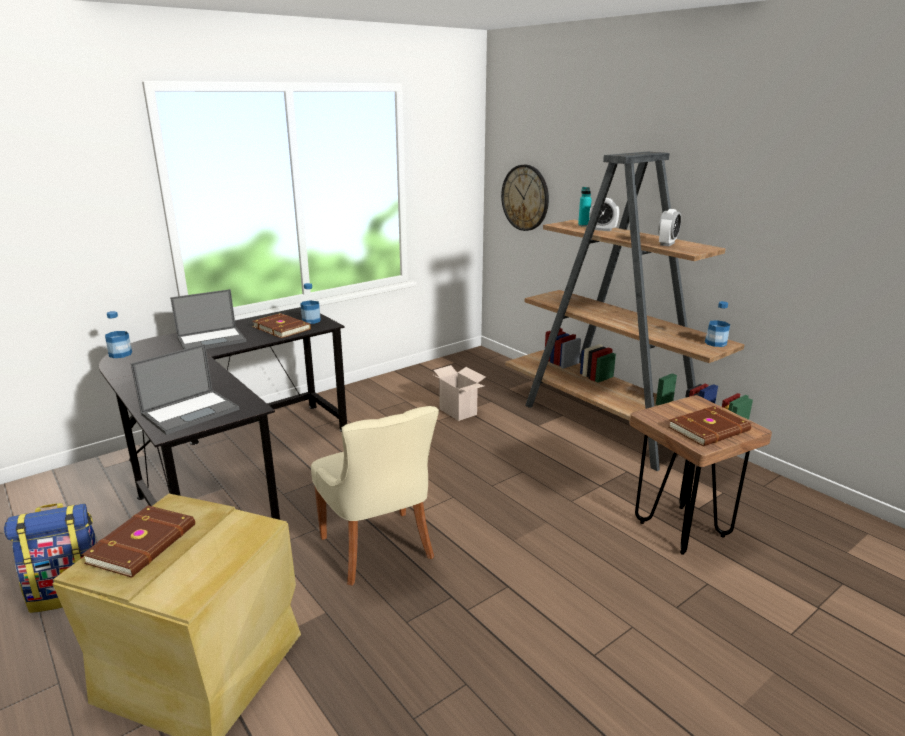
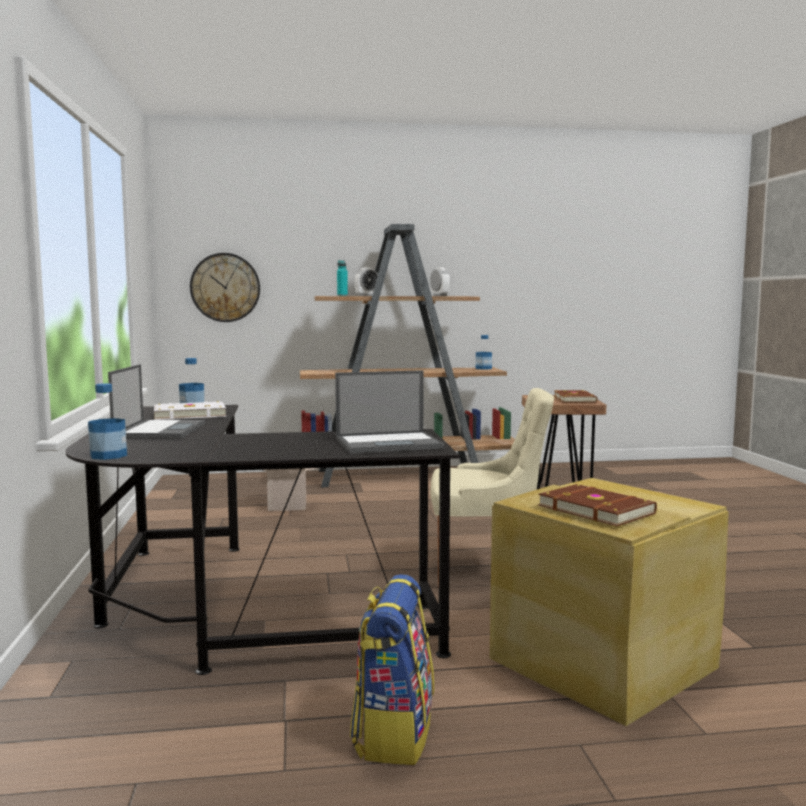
camera: 60 degrees left, 15 degrees down
laptop [131,344,239,435] -> laptop turned 90 degrees clockwise [335,370,444,454]
brown book [252,313,311,338] -> white book [154,401,226,420]

